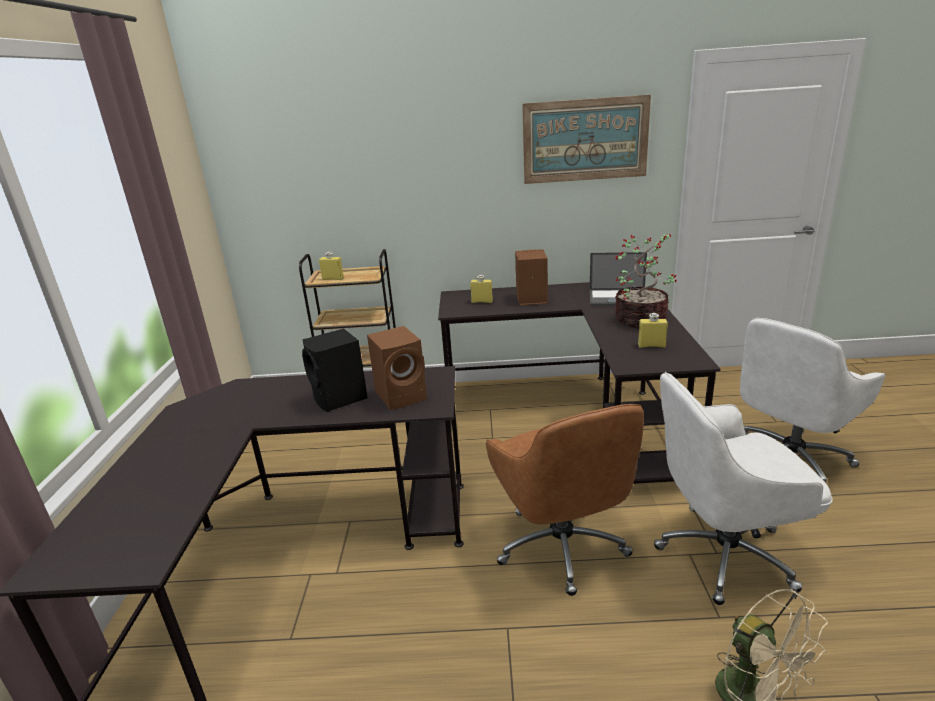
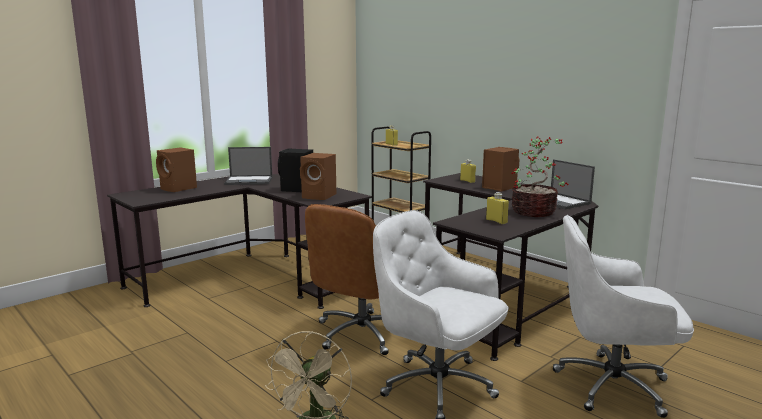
camera: 45 degrees right, 10 degrees down
picture [522,95,651,184] -> none
none -> brown speaker [156,147,197,192]
none -> laptop [224,147,272,185]

